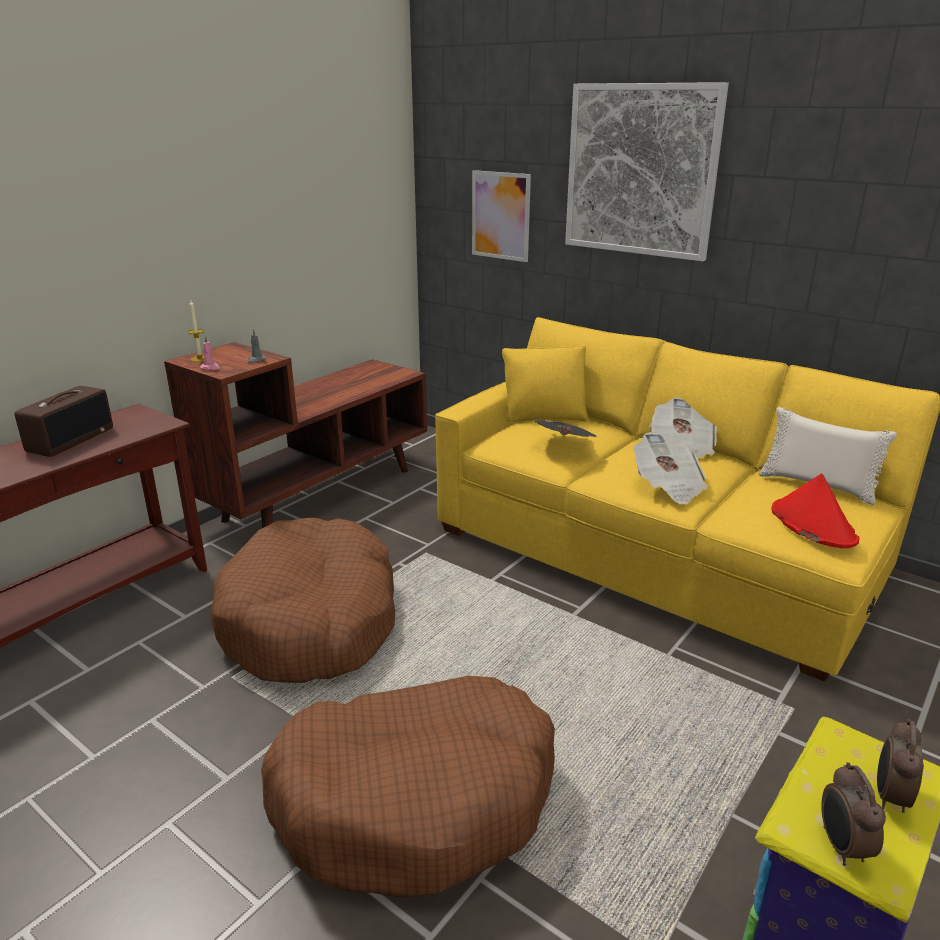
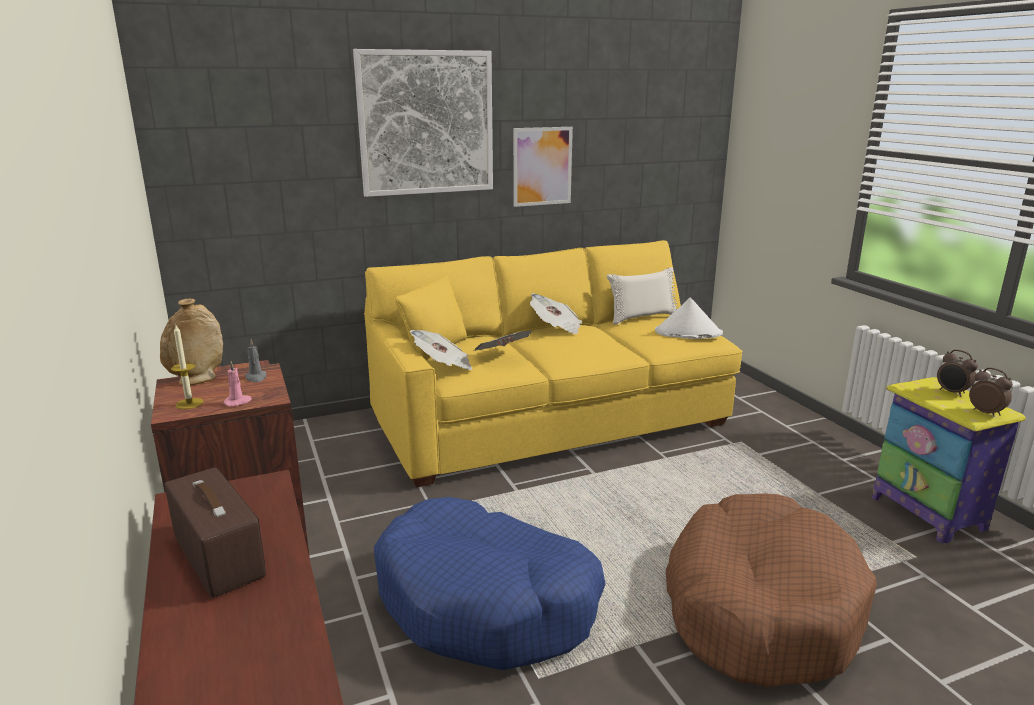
camera: 60 degrees left, 5 degrees down
brown dog bed [210,518,395,683] -> blue dog bed [374,497,605,670]
picture [472,170,531,262] -> picture moved to [513,127,573,207]
newspaper [633,432,708,505] -> newspaper moved to [410,330,473,370]
red hat [771,473,859,548] -> white hat [655,298,723,339]
alarm clock [821,762,886,866] -> alarm clock turned 150 degrees counterclockwise [969,367,1013,417]
none -> beige vase [160,299,223,386]

